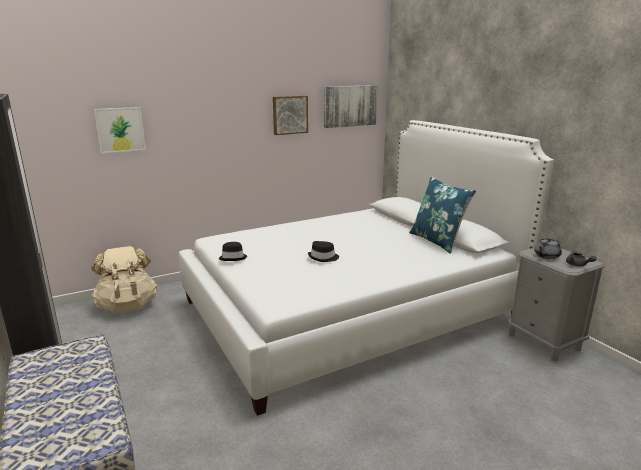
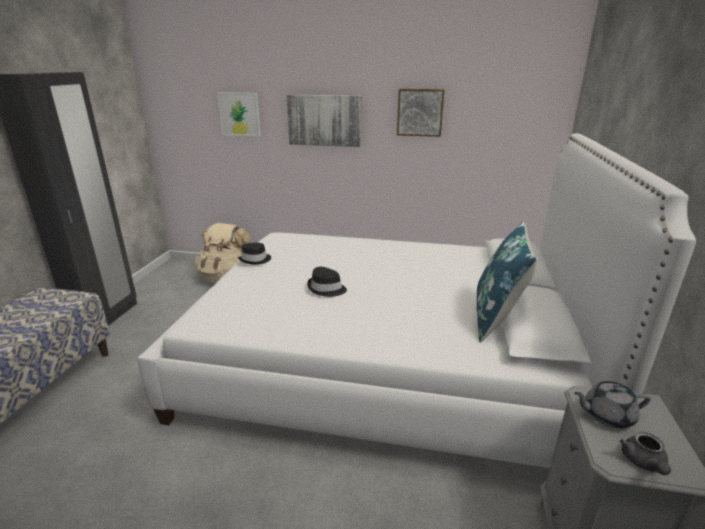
camera: 40 degrees right, 5 degrees up
picture [324,85,378,128] -> picture moved to [286,95,362,147]

